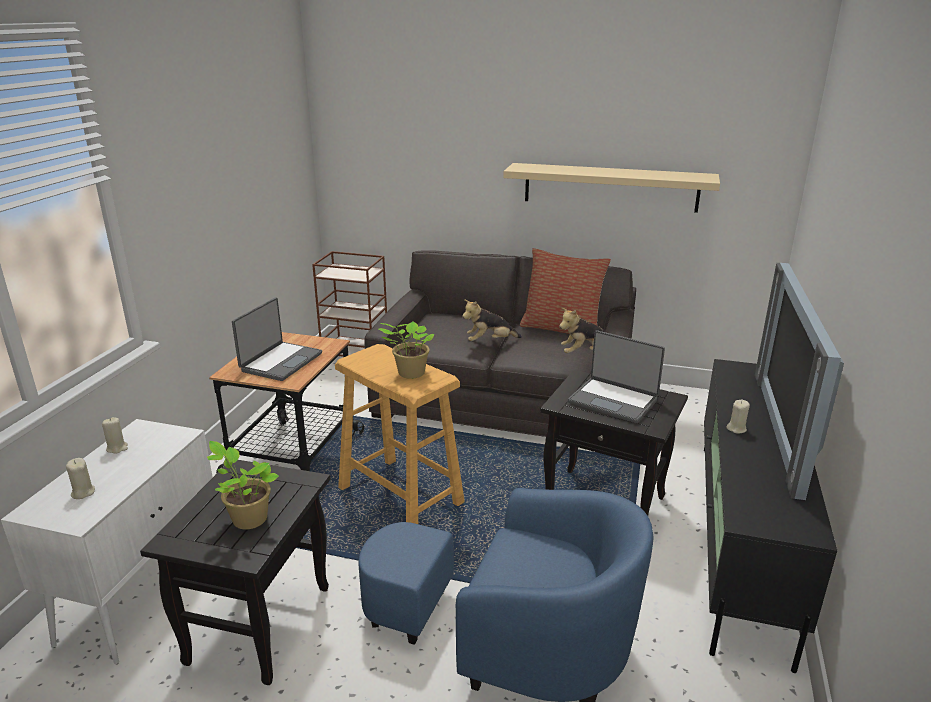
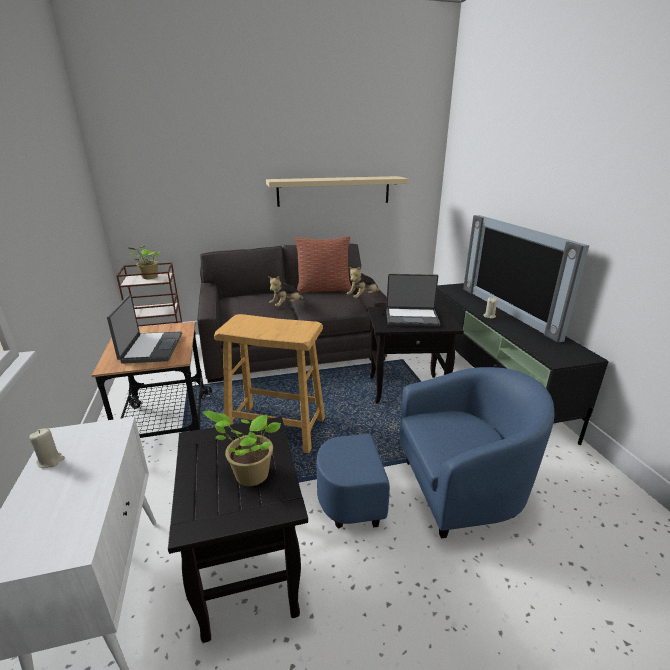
camera: 30 degrees left, 0 degrees up
beige candle [66,458,95,499] -> none
potted plant [379,321,435,379] -> potted plant moved to [128,246,160,279]

